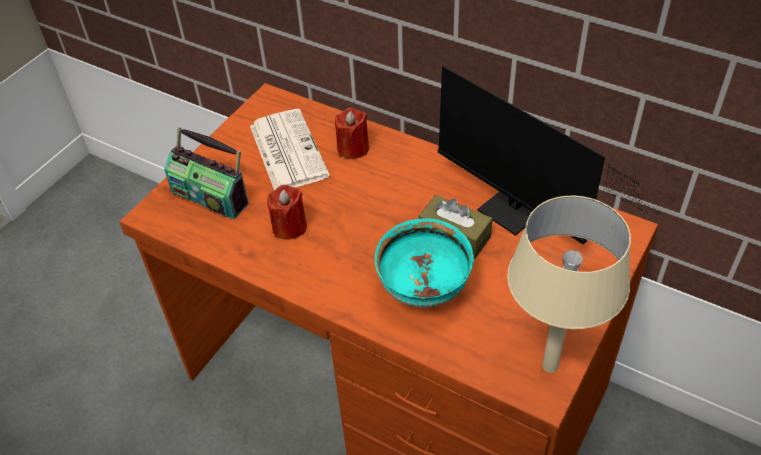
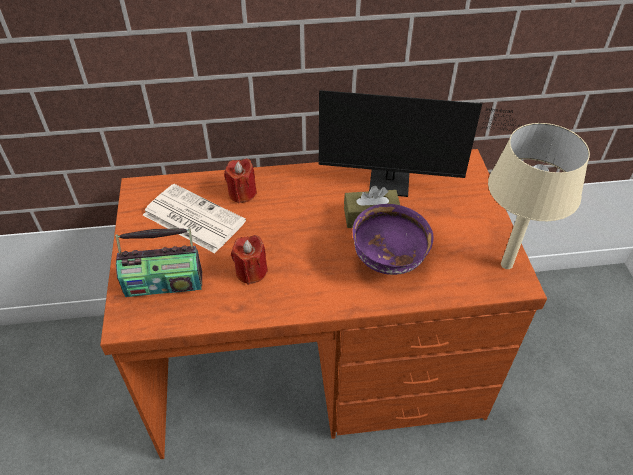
camera: 40 degrees left, 0 degrees up
turquoise bowl [375,218,474,307] -> purple bowl [353,204,434,275]

